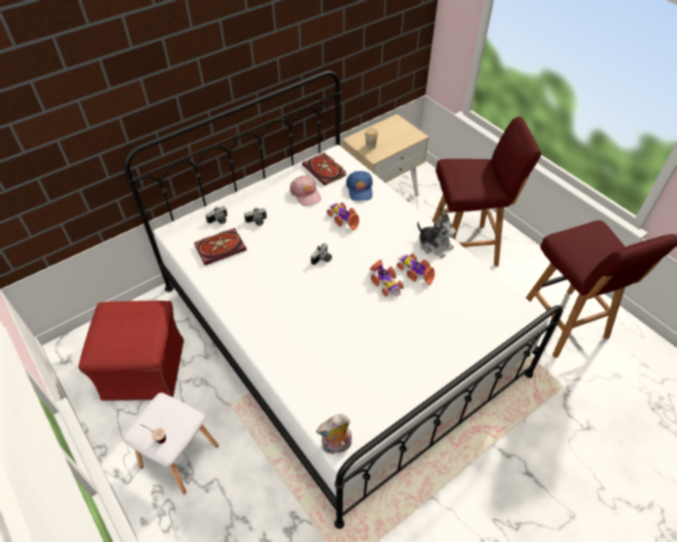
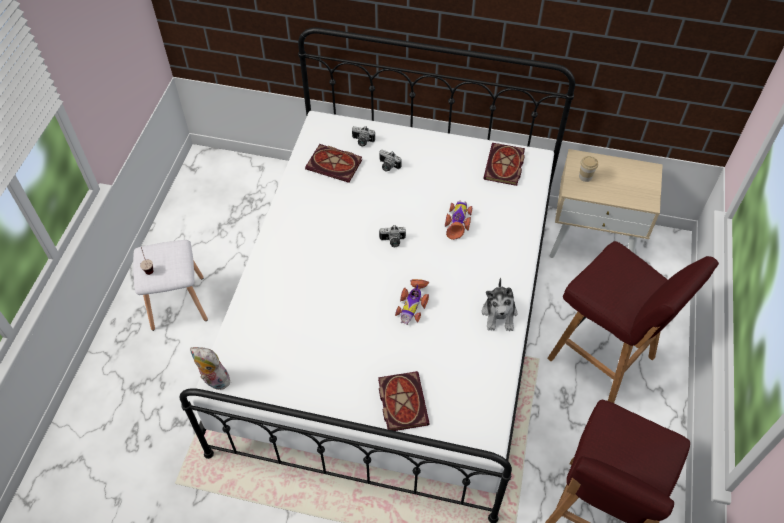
camera: 50 degrees right, 5 degrees up
red ottoman [78,301,184,401] -> none
pink cap [290,175,321,206] -> none
blue cap [346,171,373,201] -> none
toy car [397,253,435,285] -> none
none -> book [378,371,430,431]

